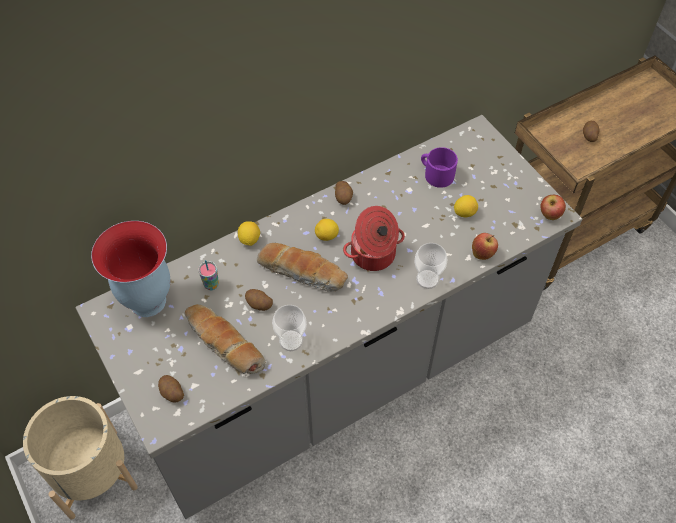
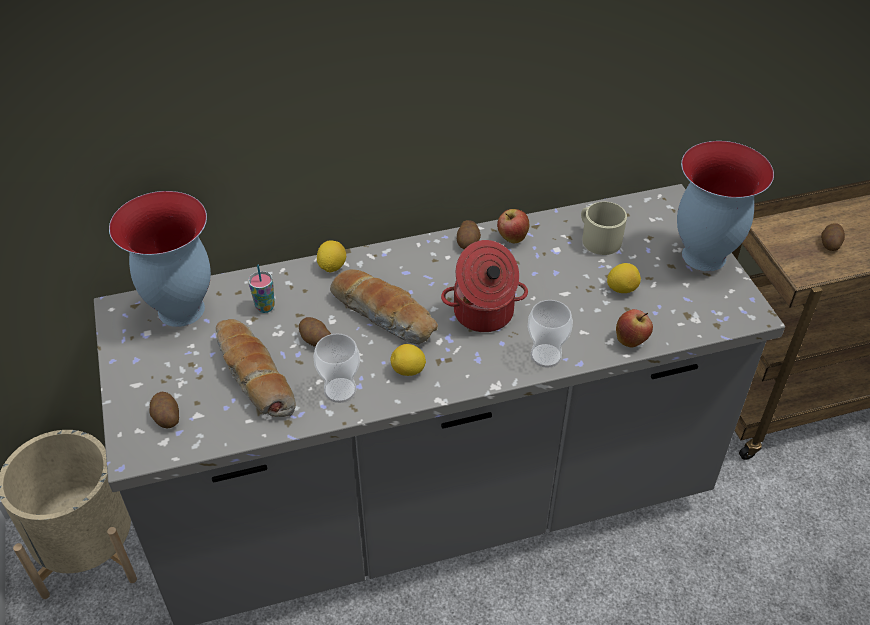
camera: 15 degrees right, 10 degrees down
lemon [315,219,339,241] -> lemon moved to [391,344,426,376]
purple mug [421,147,458,188] -> beige mug [581,202,627,255]
apple [540,195,566,220] -> apple moved to [497,209,529,243]
none -> vase [677,141,774,271]

